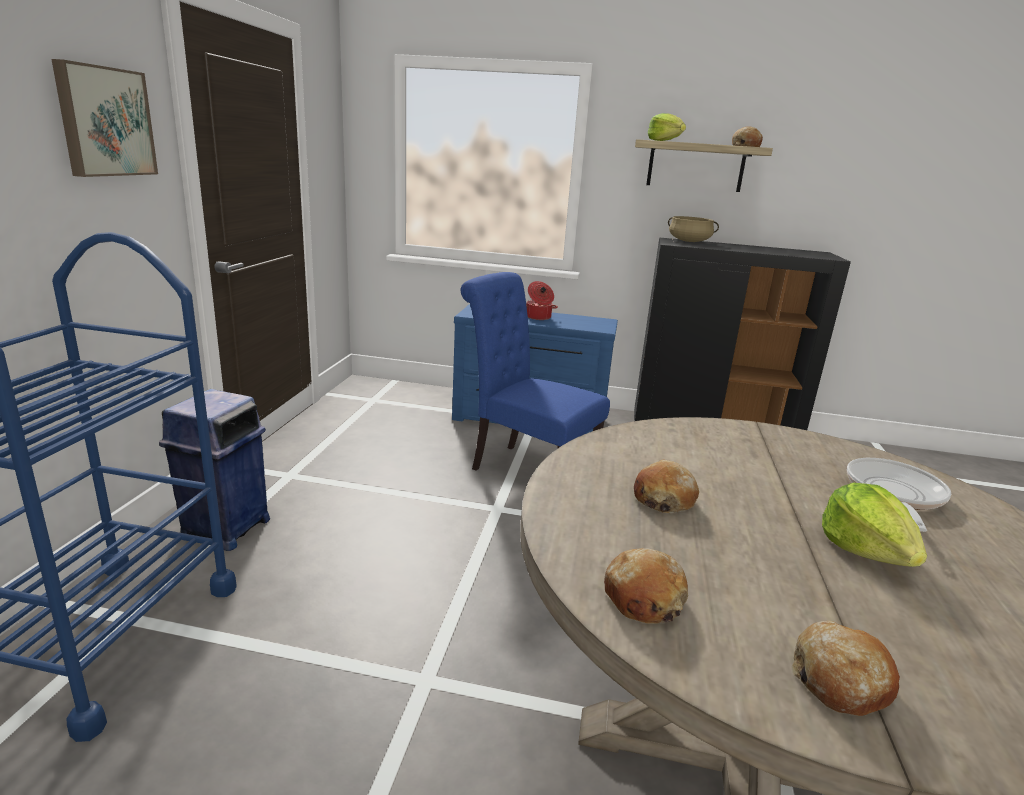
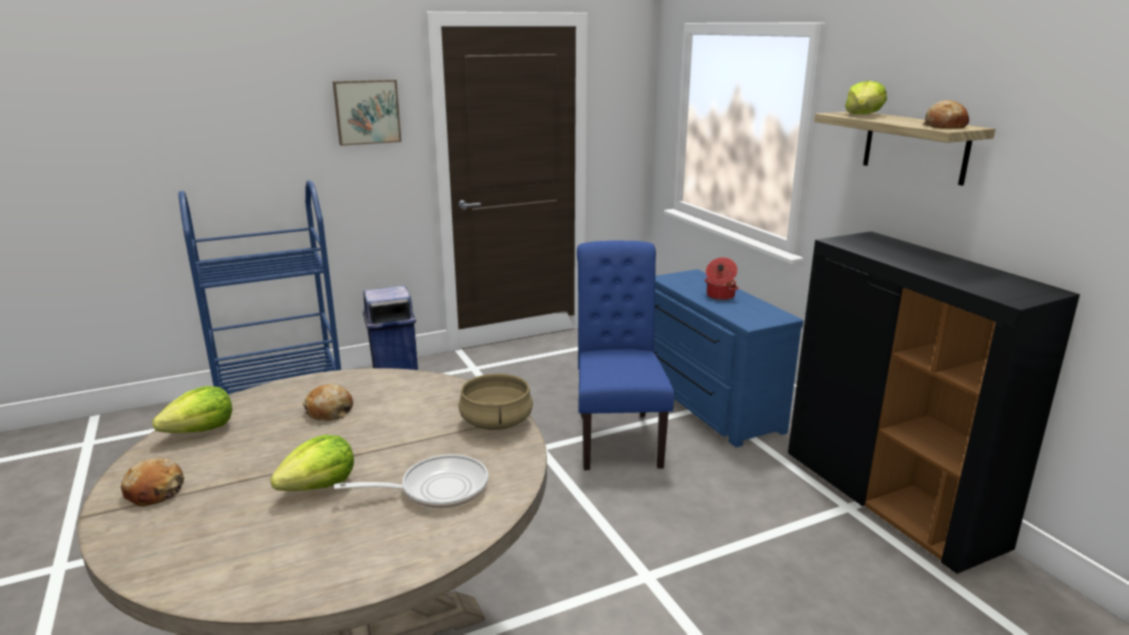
camera: 55 degrees right, 0 degrees up
bread [604,548,688,623] -> lettuce [152,386,232,433]
beige cooking pot [668,216,719,242] -> beige cooking pot moved to [458,373,533,430]

